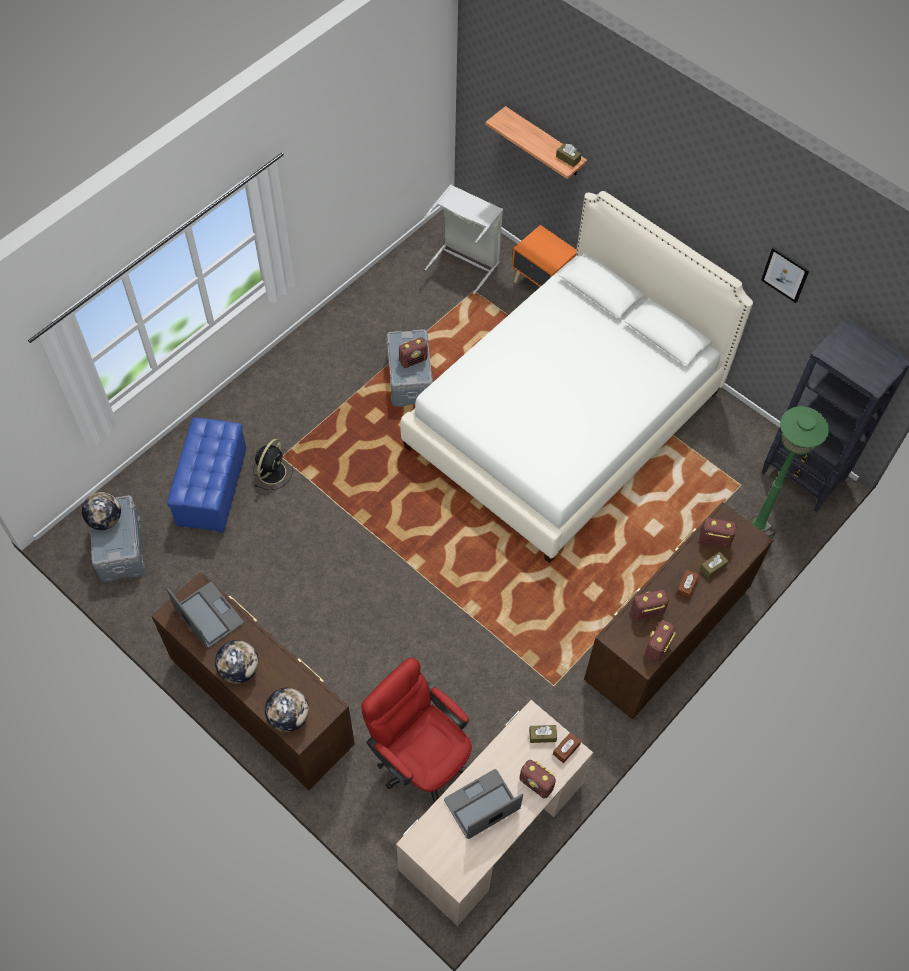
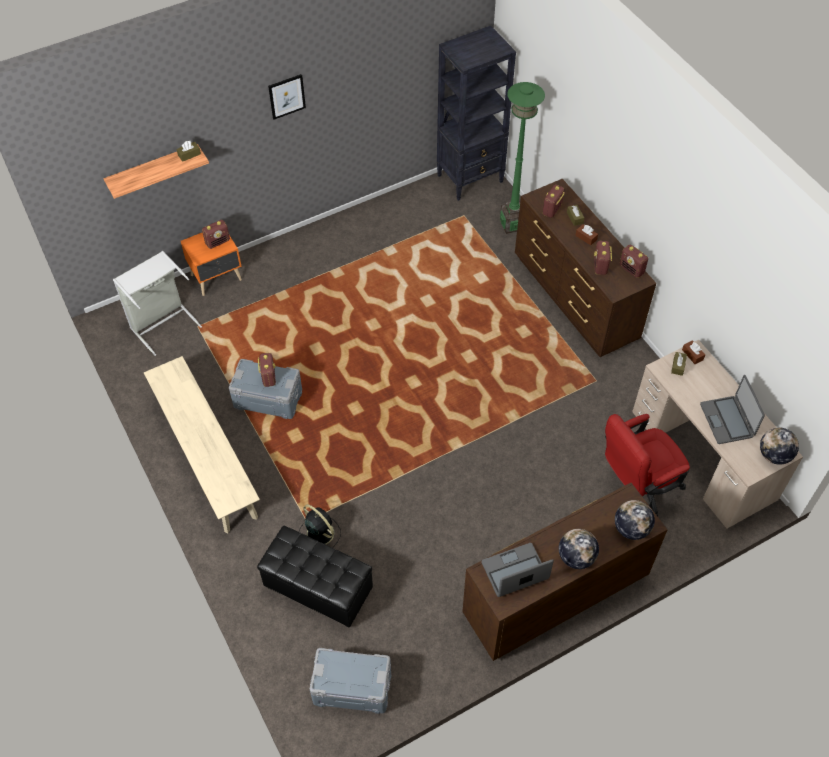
camera: 70 degrees left, 5 degrees down
globe [82,492,121,530] -> globe moved to [760,428,799,465]
blue ottoman [167,417,247,533] -> black ottoman [257,526,373,627]
white bed [400,191,753,563] -> none
radio [519,760,556,798] -> radio moved to [202,220,230,249]
picture [761,247,810,303] -> picture moved to [268,74,306,119]
none -> beige bench [144,356,260,533]

